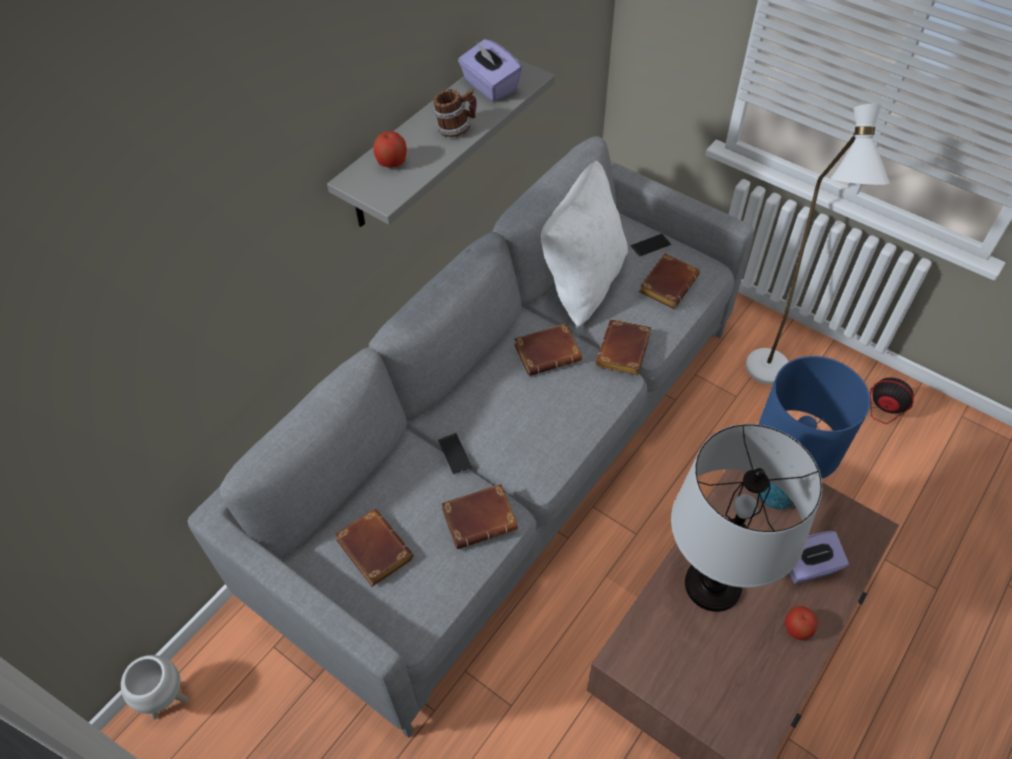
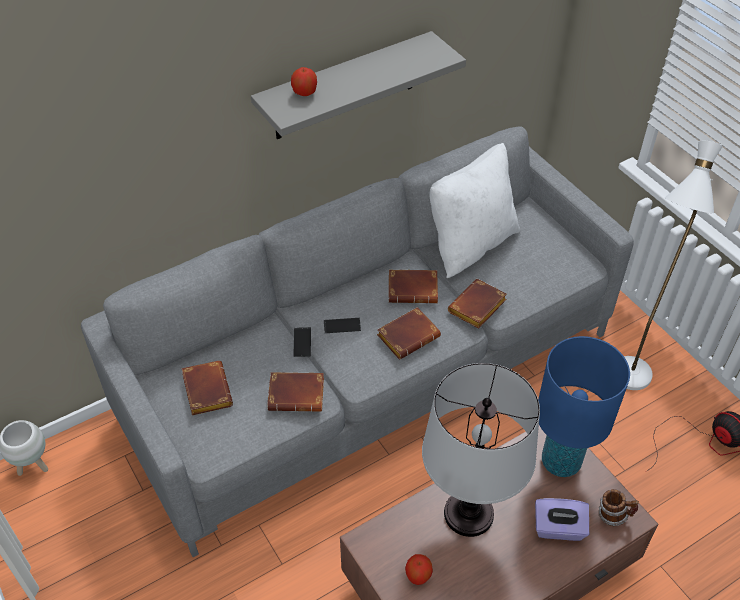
camera: 20 degrees right, 5 degrees down
mug [433,89,477,137] -> mug moved to [599,489,639,526]
purple tissue box [458,39,522,102] -> none
phone [630,234,671,257] -> phone moved to [324,318,361,333]
brown book [639,253,700,309] -> brown book moved to [377,307,441,359]
apple [785,606,818,640] -> apple moved to [405,554,433,585]

